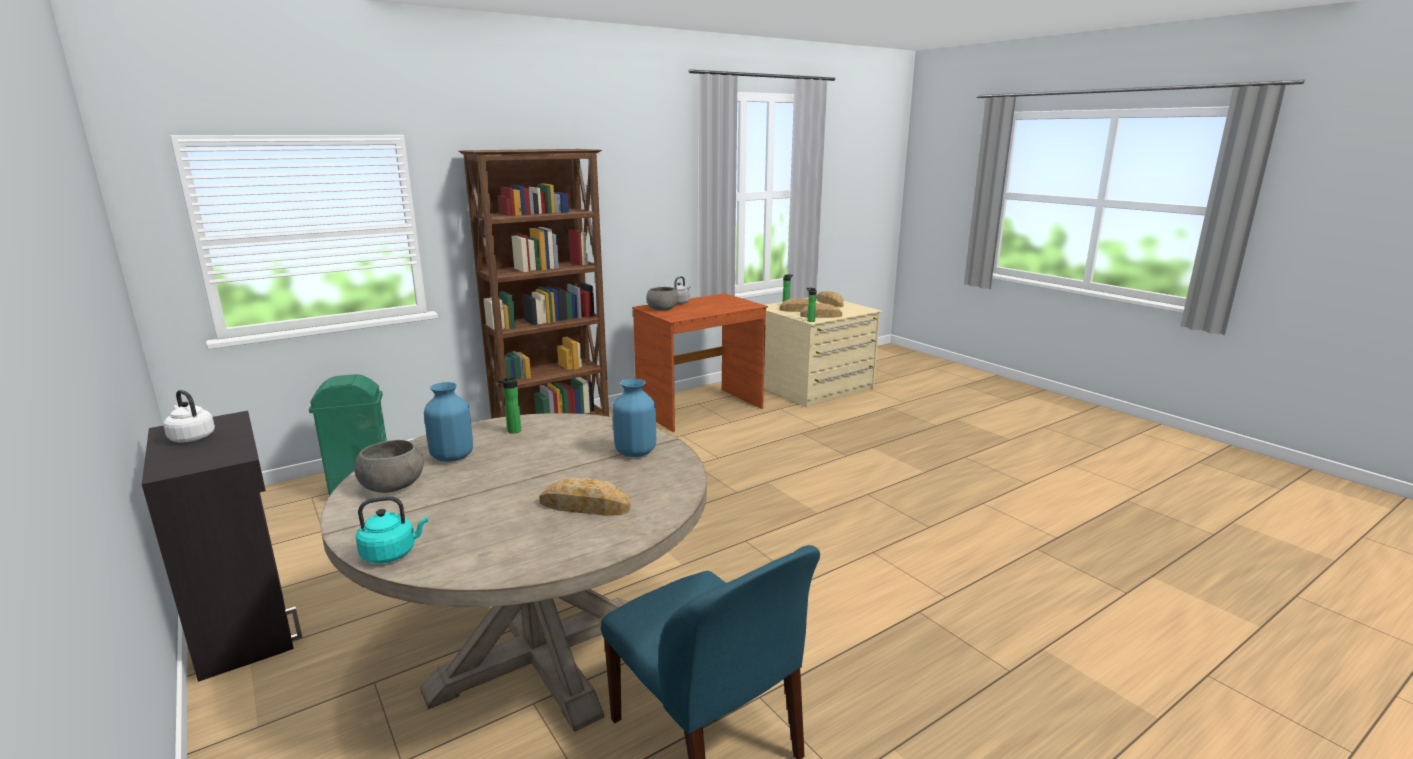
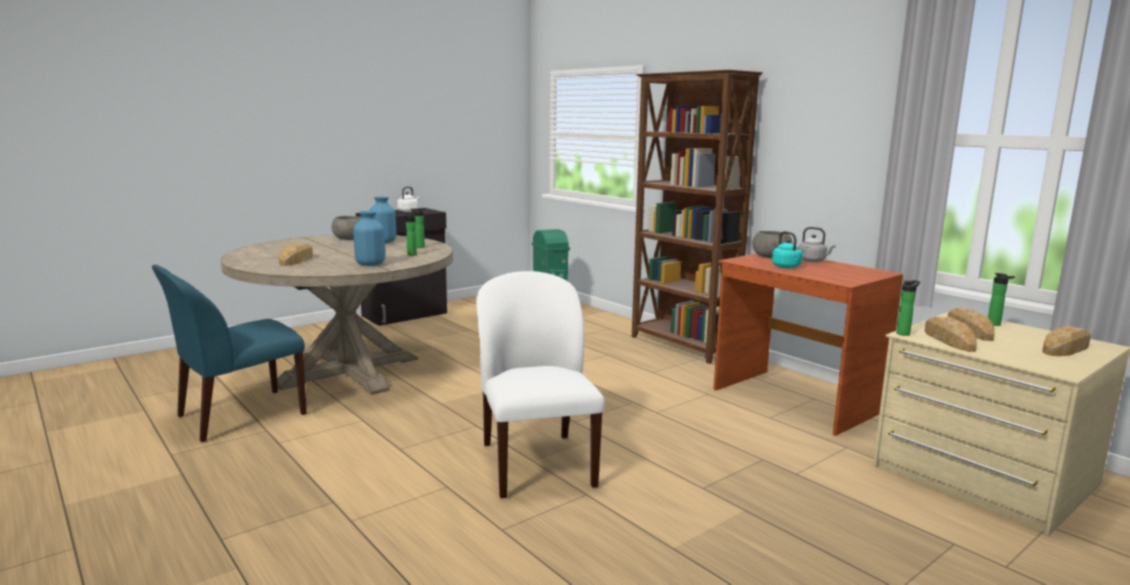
camera: 85 degrees right, 5 degrees down
turquoise kettle [356,496,428,563] -> turquoise kettle moved to [772,231,804,268]
none -> bottle [403,214,417,256]
none -> white chair [476,271,605,498]

